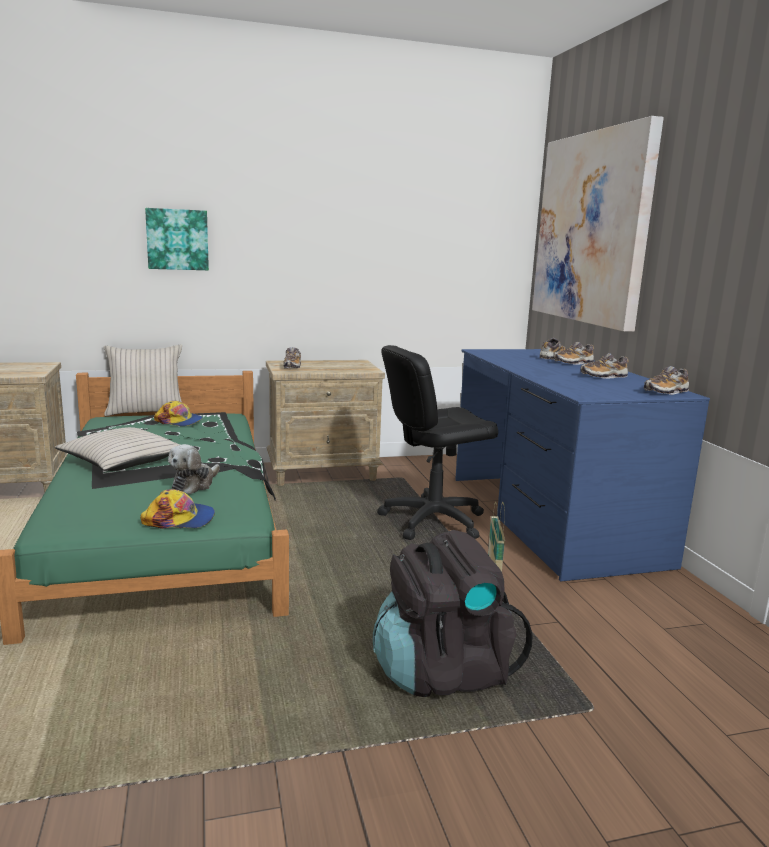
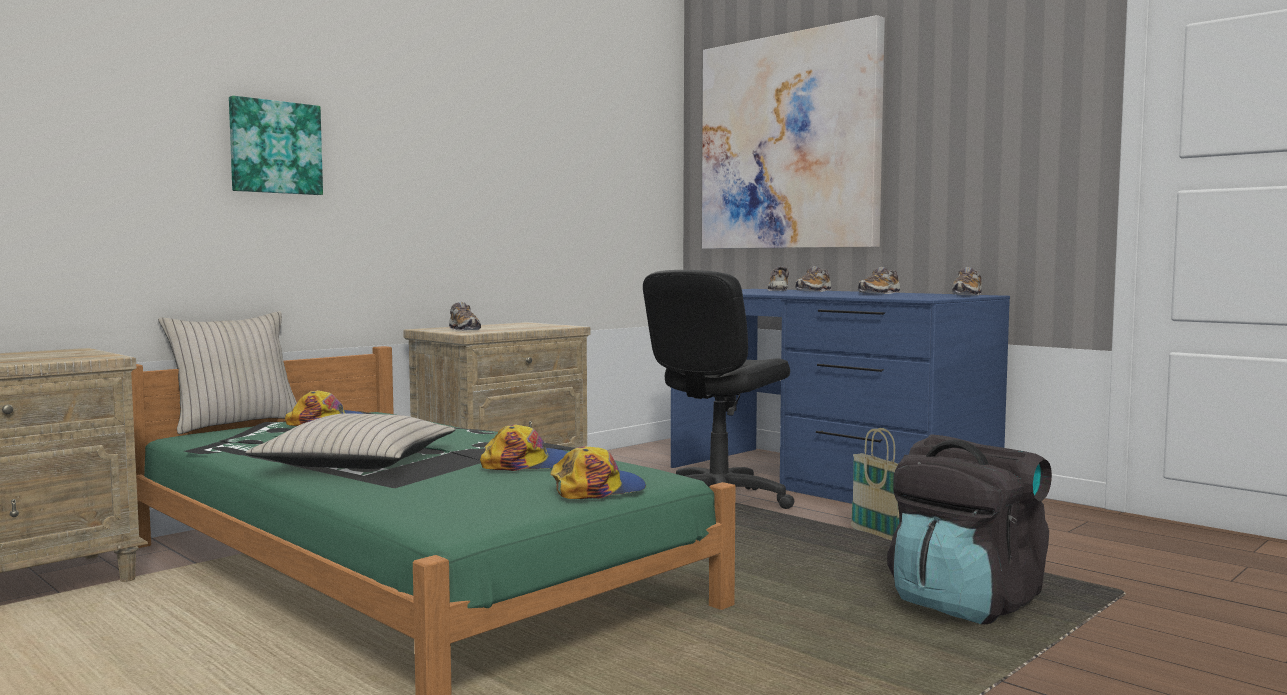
camera: 30 degrees left, 10 degrees down
plush toy [168,444,220,494] -> cap [480,424,568,471]

